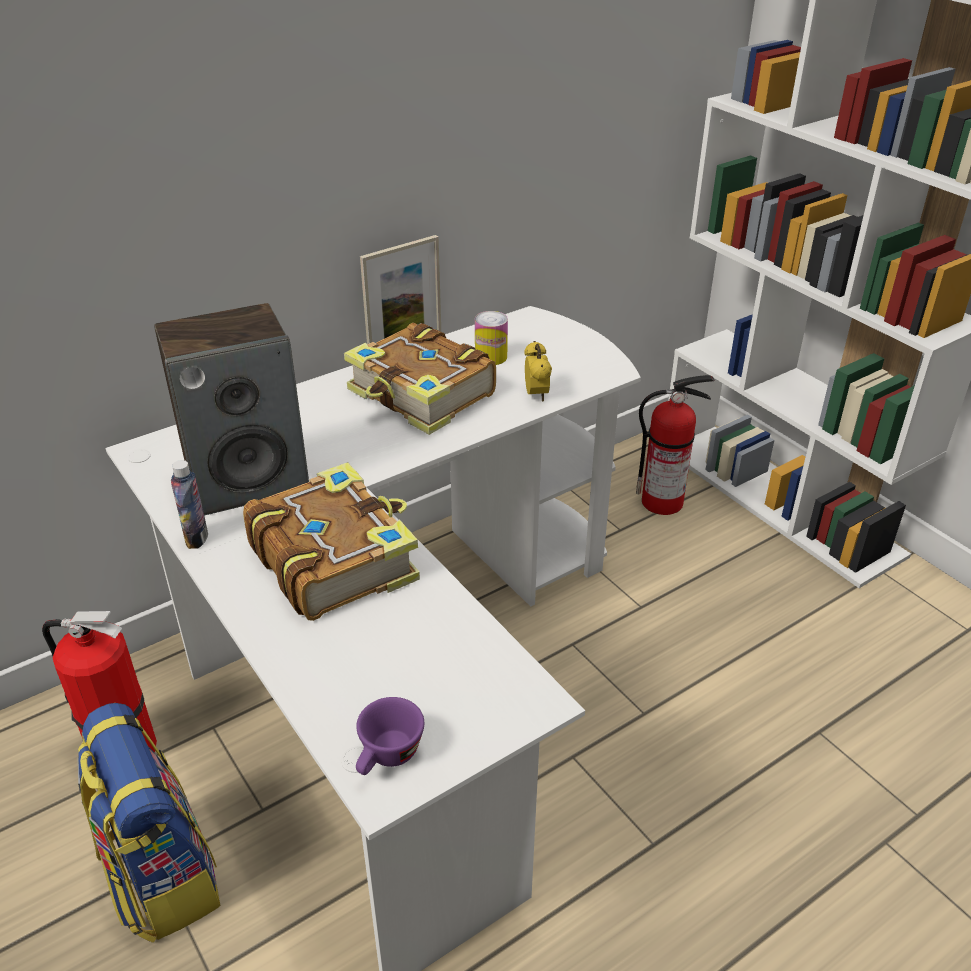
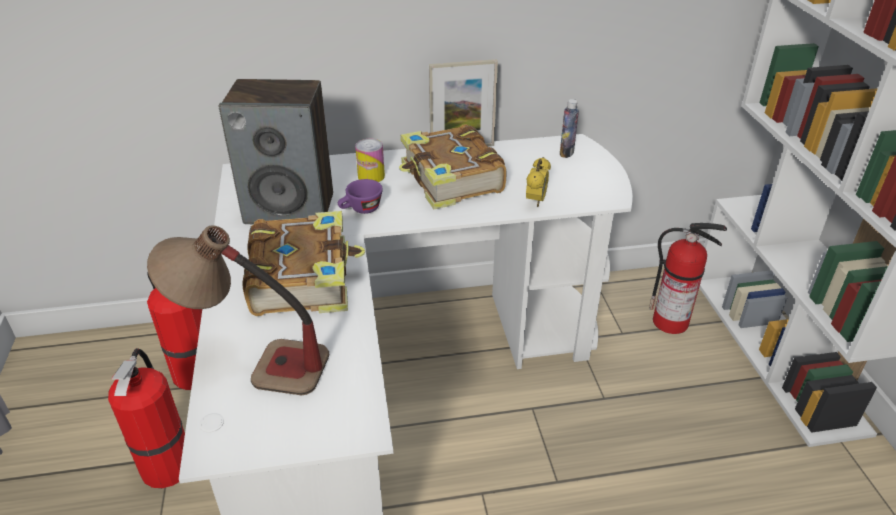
camera: 25 degrees right, 0 degrees up
backpack [78,703,220,943] -> fire extinguisher [108,348,185,488]
bottle [171,460,208,549] -> bottle moved to [560,99,579,158]
purple cup [356,697,424,775] -> purple cup moved to [338,179,383,214]
can [475,311,508,365] -> can moved to [355,139,385,182]
none -> table lamp [147,225,329,395]

